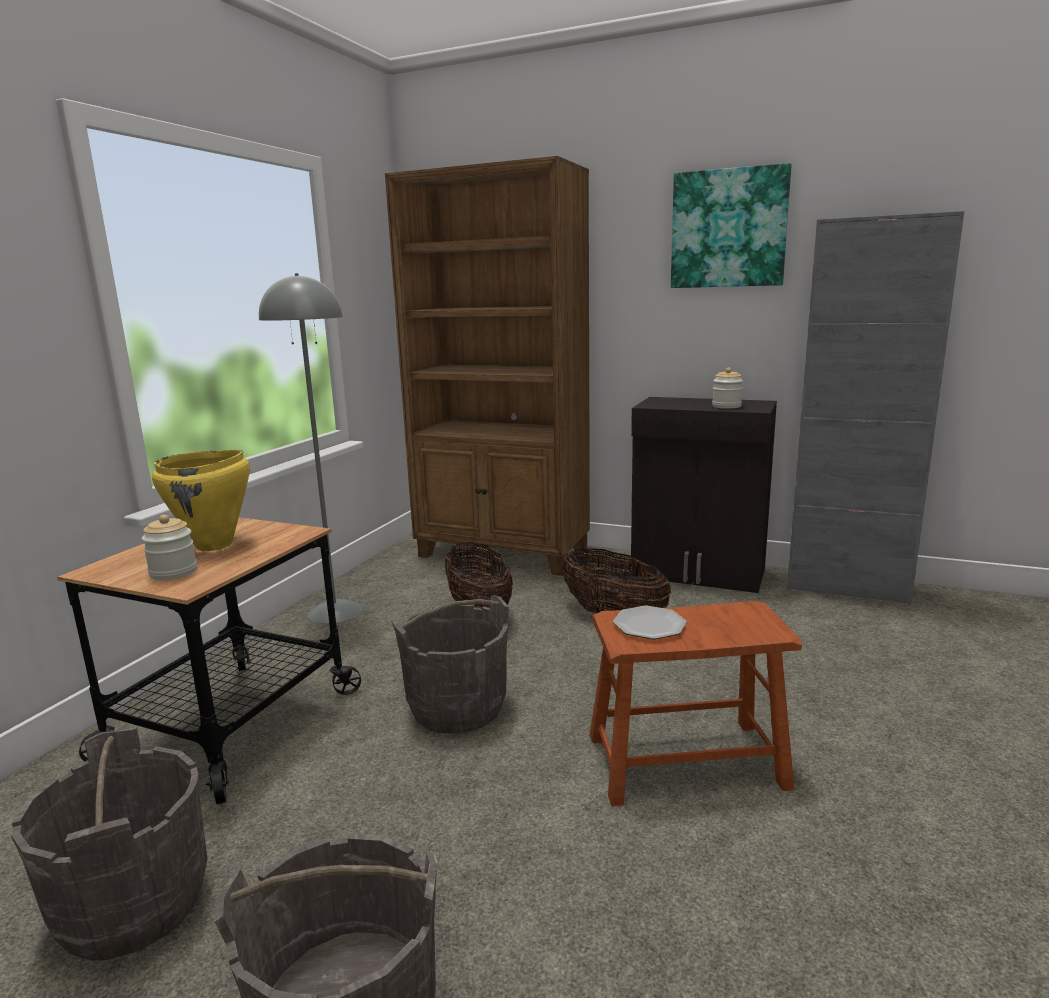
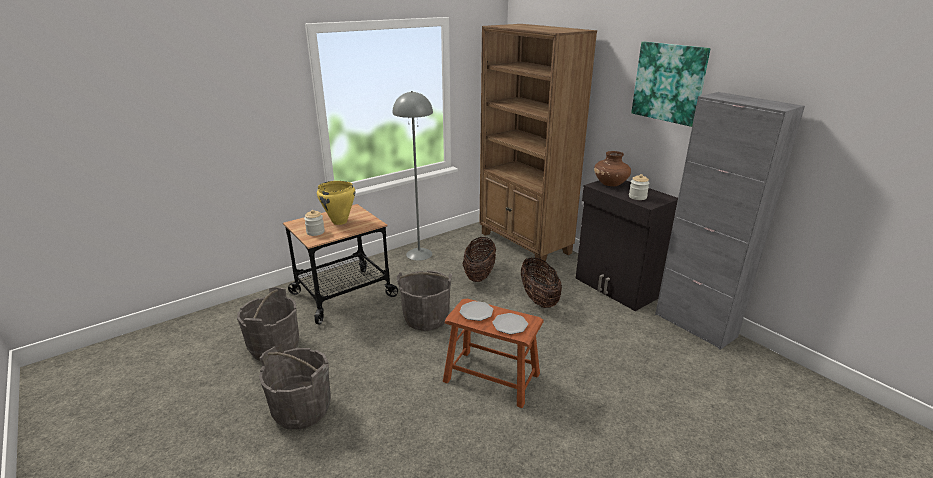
camera: 30 degrees right, 10 degrees up
none -> plate [492,313,528,334]
none -> brown vase [594,151,631,186]

